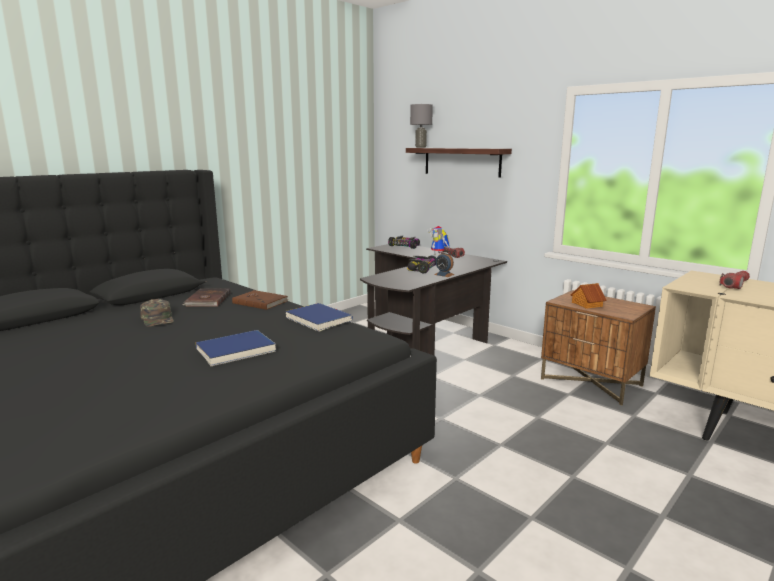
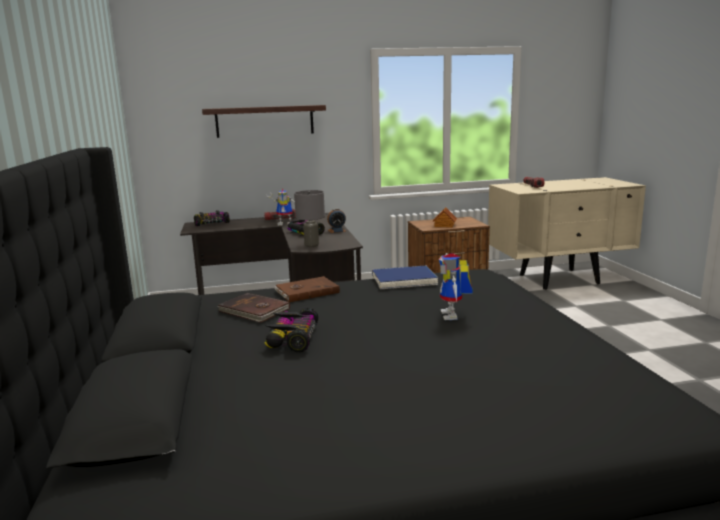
camera: 55 degrees left, 0 degrees up
green cap [140,299,174,327] -> toy car [264,308,318,352]
blue book [196,330,276,366] -> toy robot [439,253,473,320]
grey table lamp [410,104,433,148] -> grey table lamp moved to [294,190,325,247]

